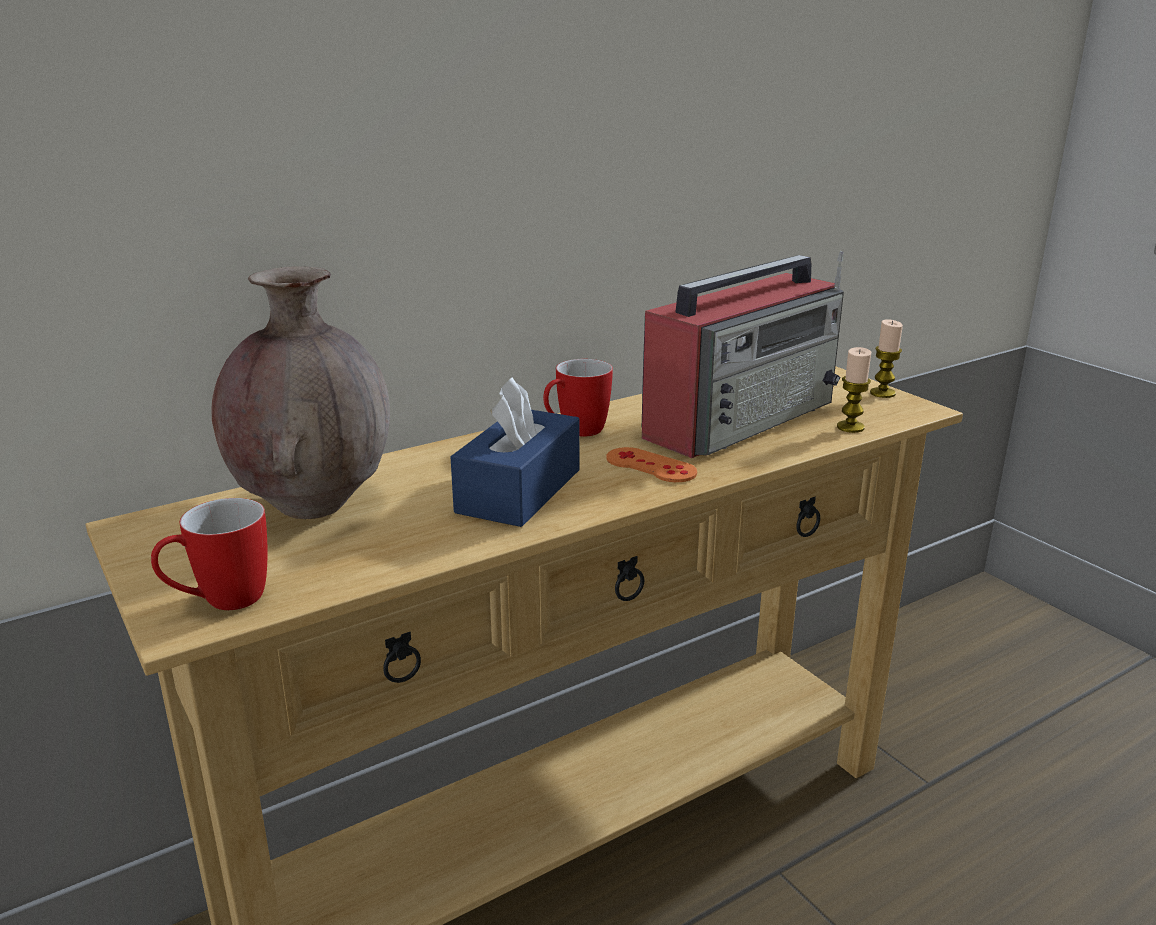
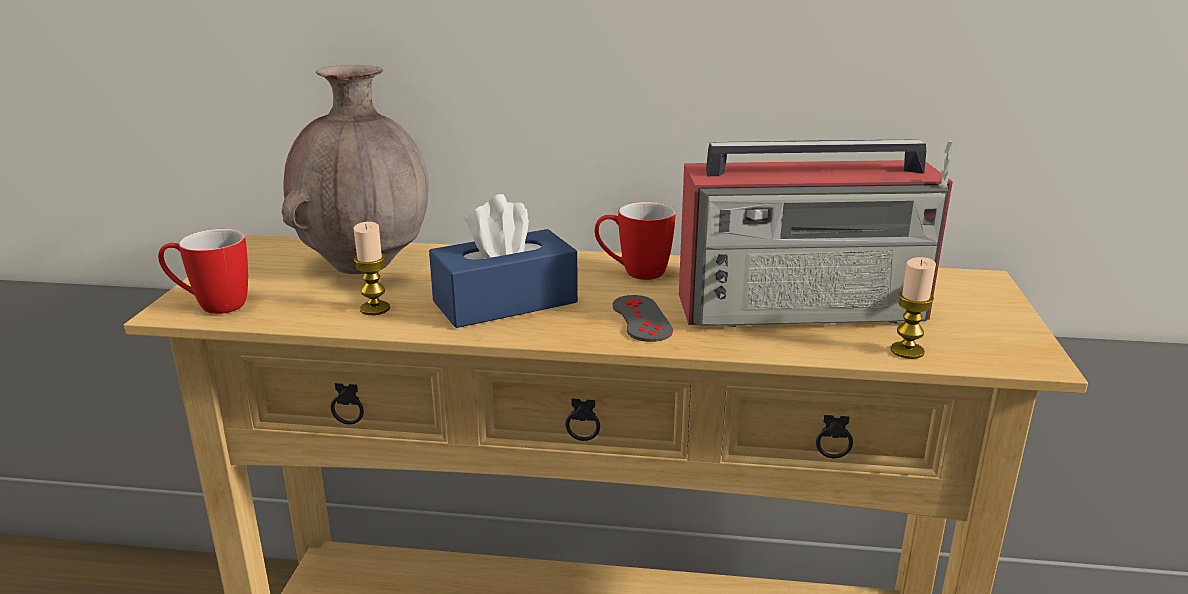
camera: 40 degrees right, 0 degrees up
orange game controller [607,447,697,482] -> grey game controller [613,295,673,342]
candle [870,319,903,398] -> candle moved to [353,222,390,315]

